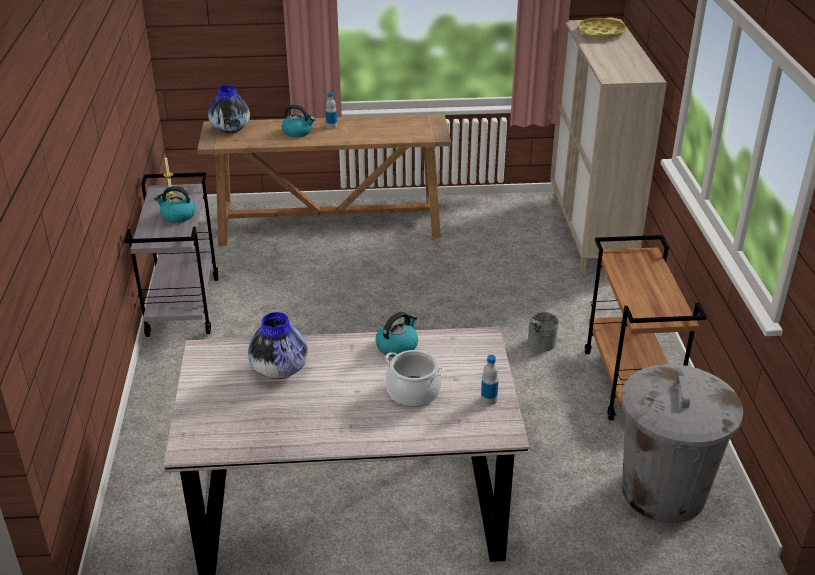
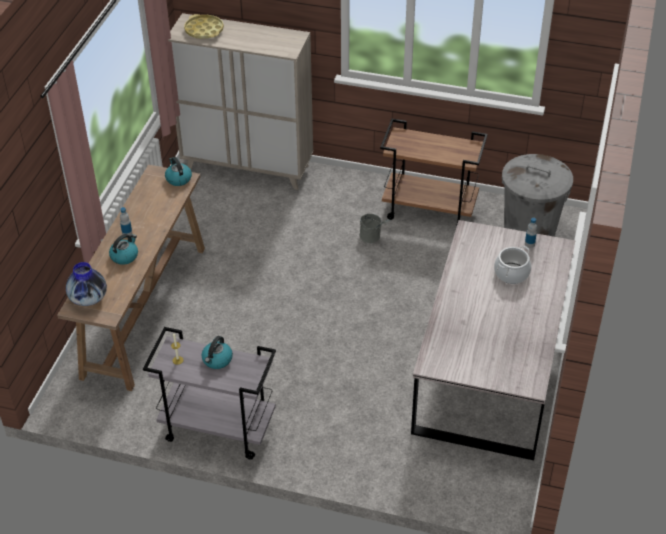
camera: 70 degrees left, 10 degrees up
vase [248,312,308,379] -> none
kettle [375,312,418,357] -> kettle moved to [165,157,192,186]

